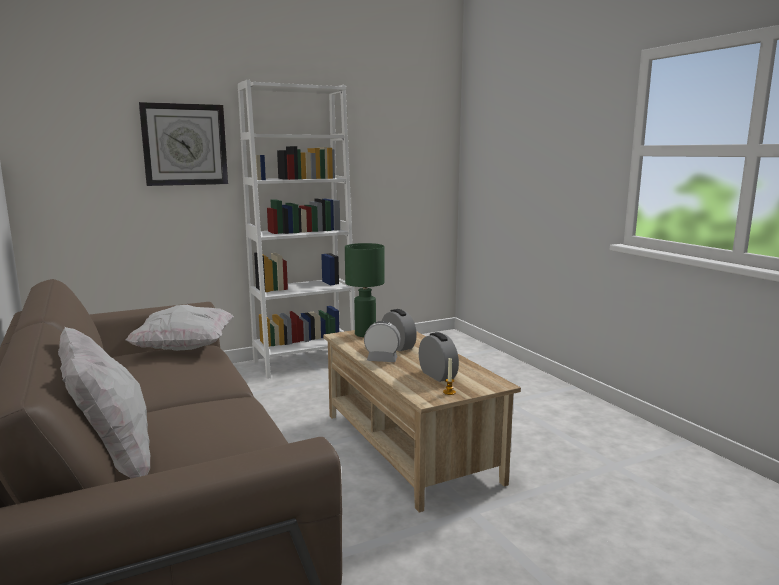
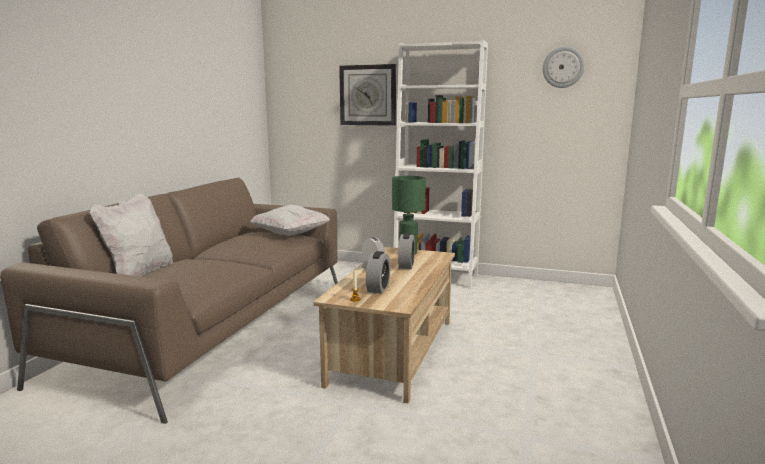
camera: 45 degrees right, 0 degrees up
none -> wall clock [543,46,585,88]

